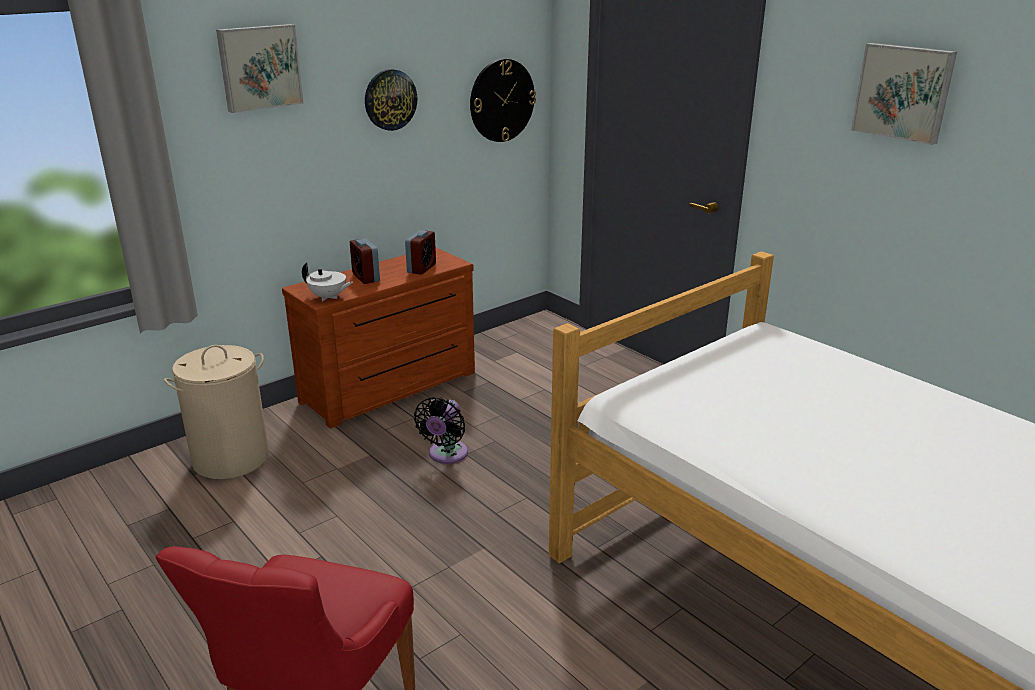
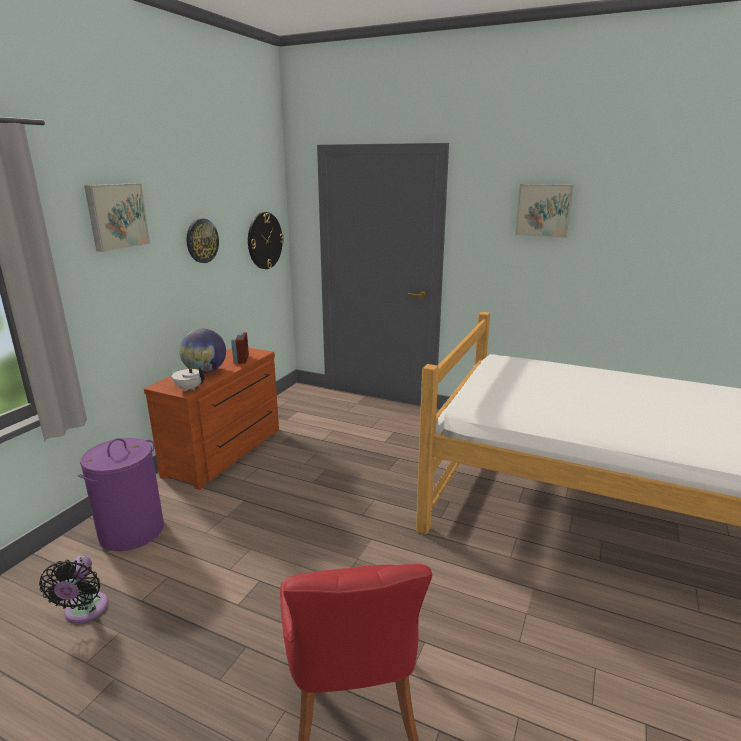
camera: 25 degrees left, 5 degrees down
beige laundry basket [164,345,269,479] -> purple laundry basket [78,438,164,551]
white teapot [302,263,353,301] -> white teapot turned 150 degrees counterclockwise [170,366,205,391]
alarm clock [350,238,380,284] -> globe [179,329,226,373]
black fan [414,397,468,464] -> black fan moved to [39,555,108,624]

